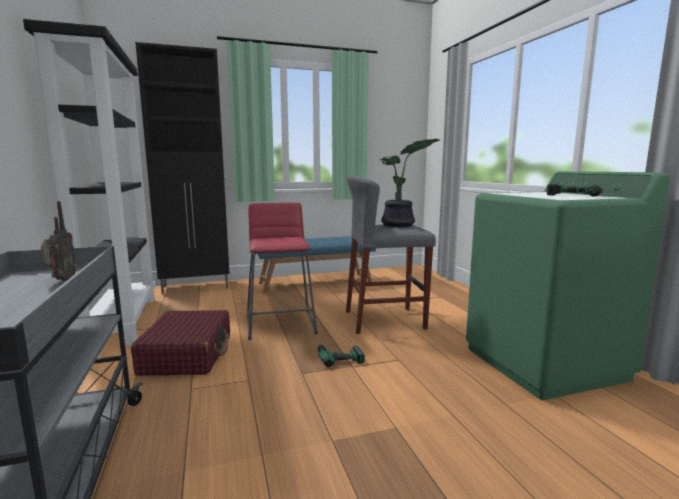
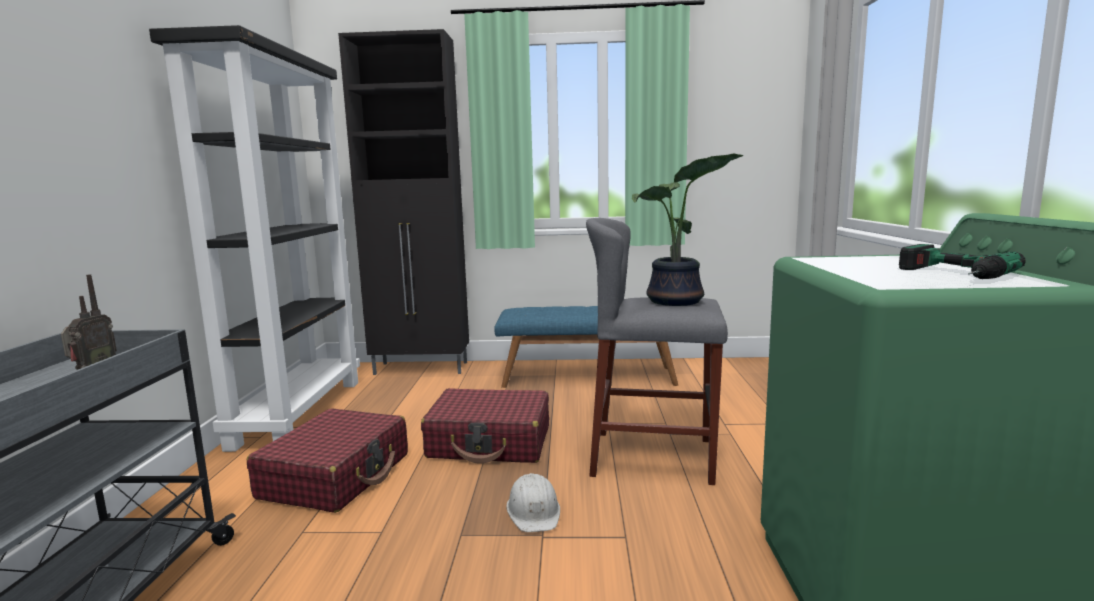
camera: 20 degrees right, 0 degrees up
red stool [247,203,318,340] -> red suitcase [421,388,549,464]
power drill [318,343,365,367] -> white hard hat [506,473,560,532]

